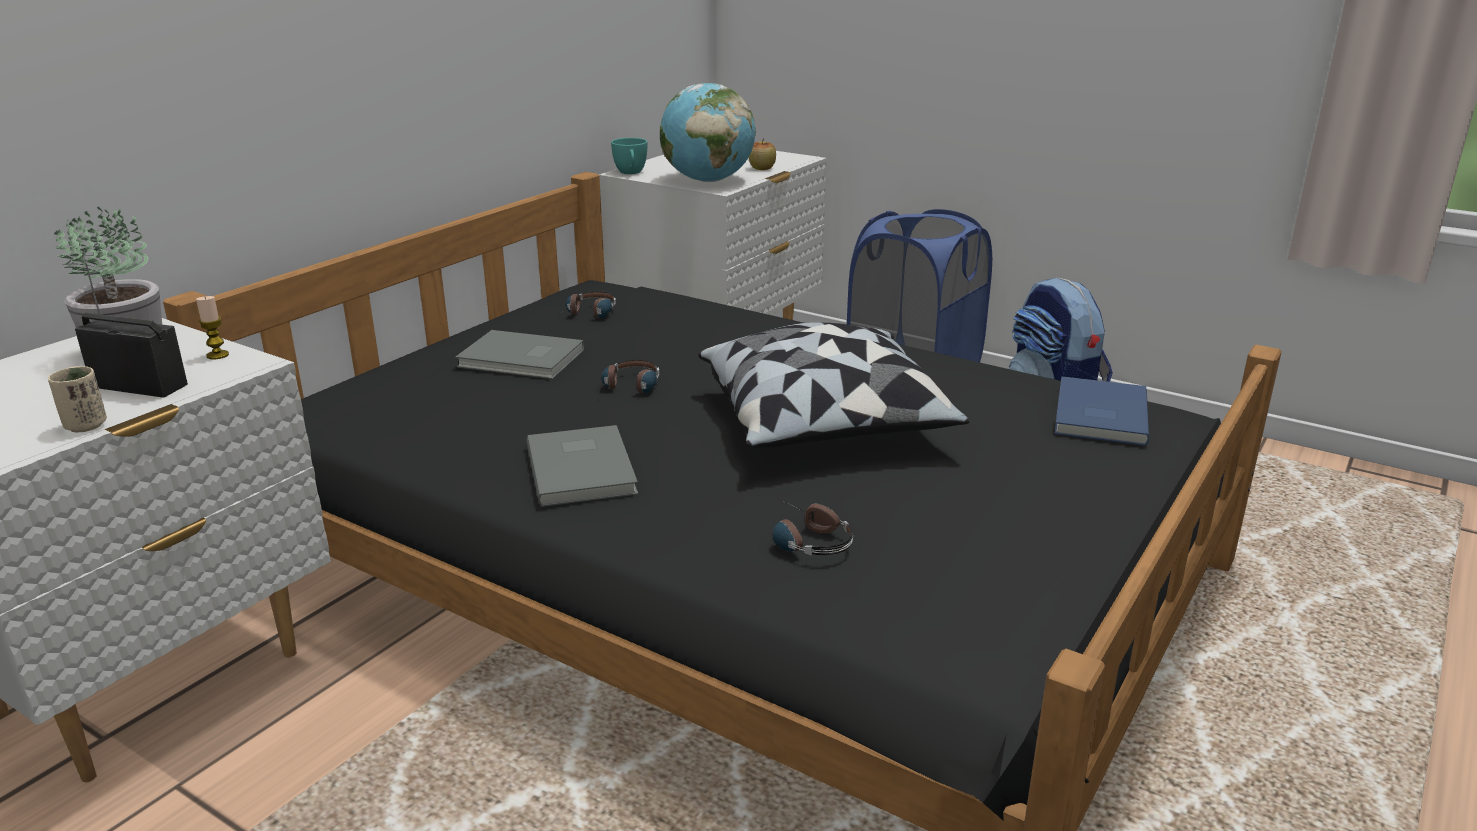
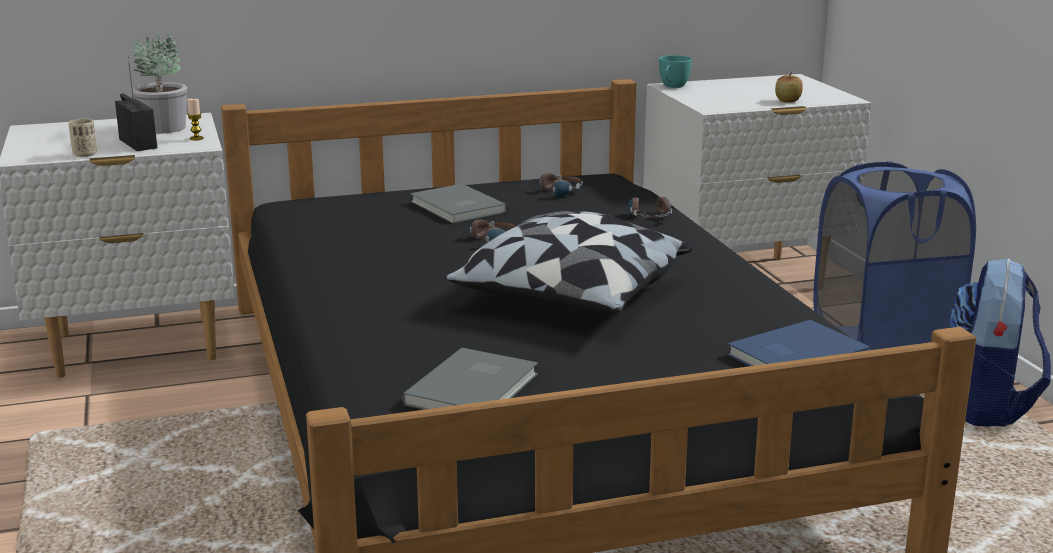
camera: 40 degrees right, 5 degrees down
grey book [526,425,638,507] -> grey book moved to [402,348,538,410]
globe [660,83,756,182] -> none
headphones [772,501,853,555] -> headphones moved to [627,197,672,219]

